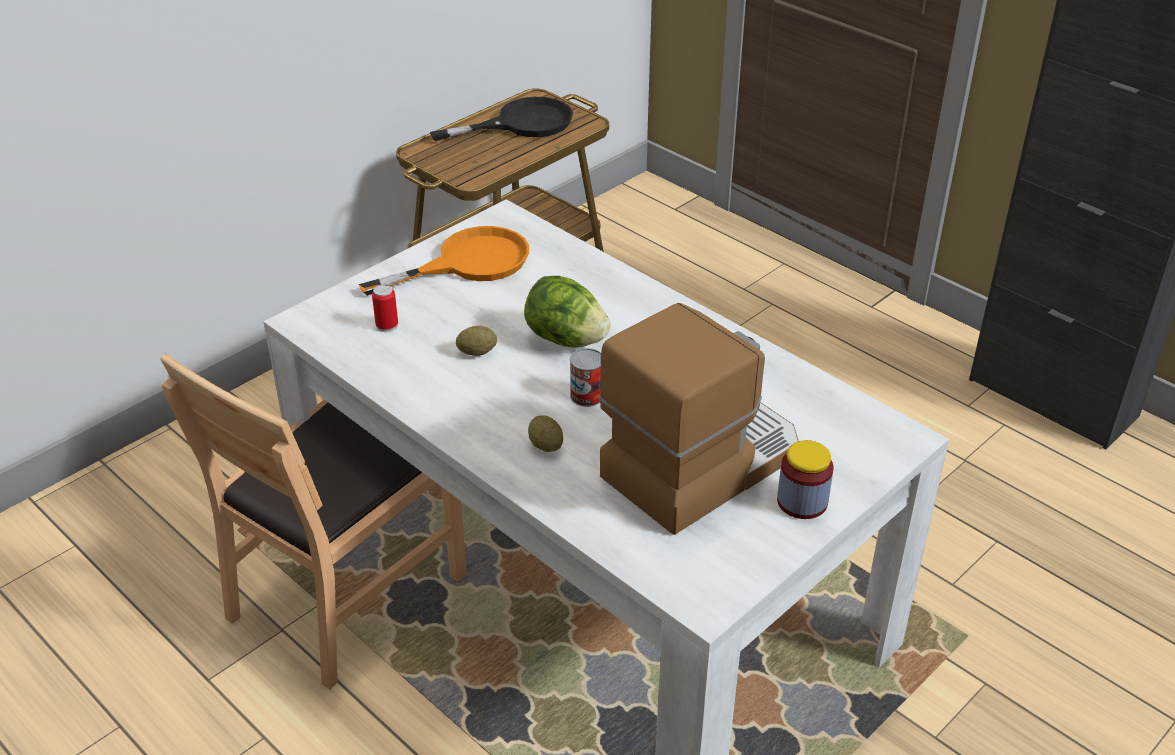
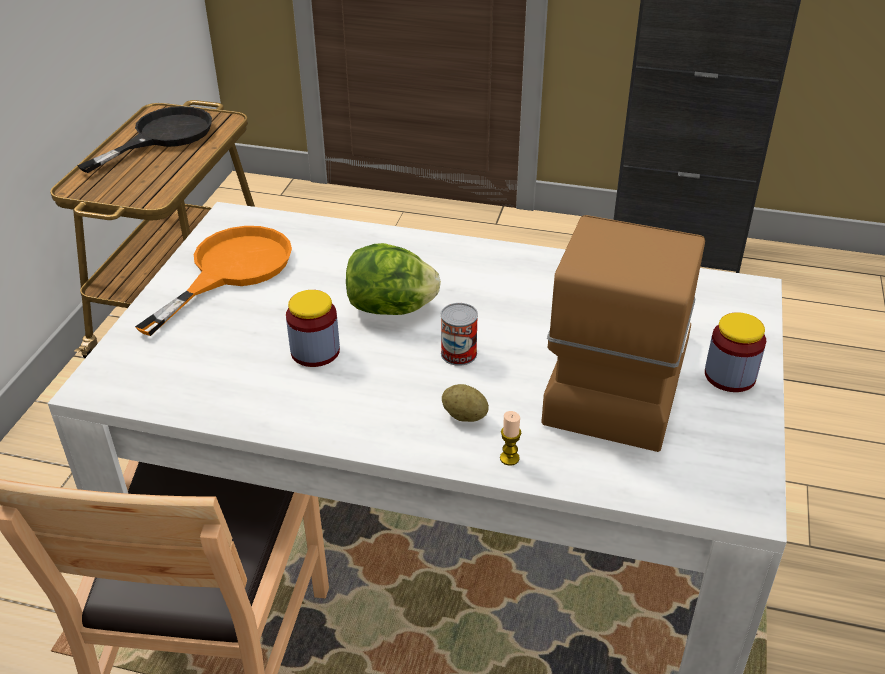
camera: 30 degrees left, 0 degrees up
can [372,284,398,332] -> none
potato [456,326,497,356] -> jar [286,290,340,367]
none -> candle [500,411,521,466]

